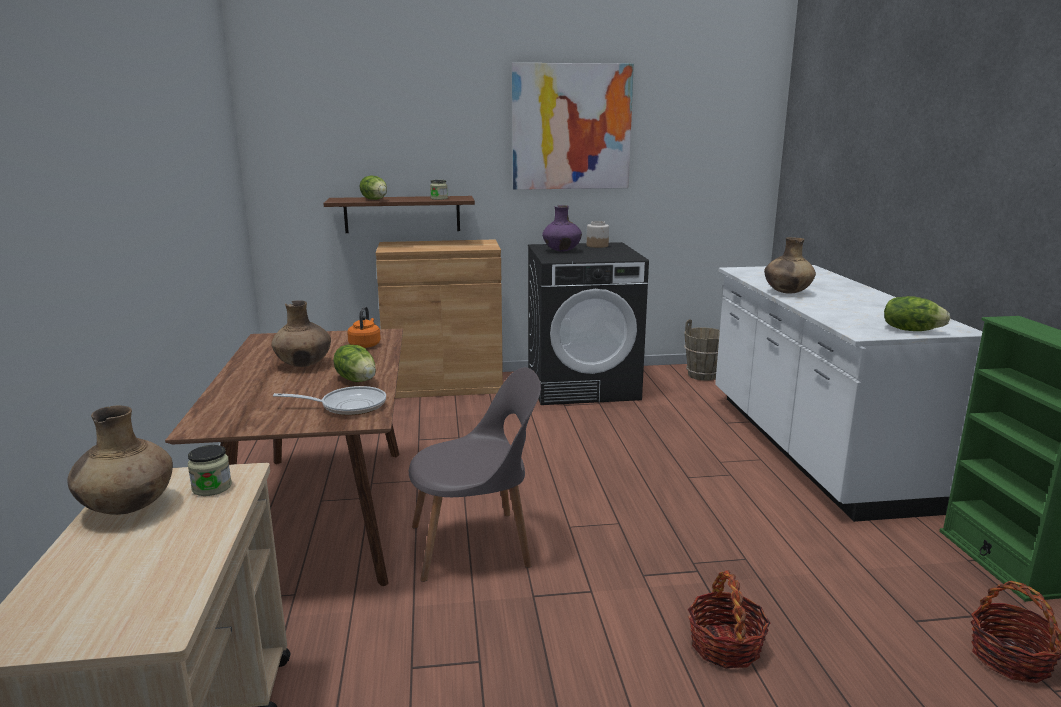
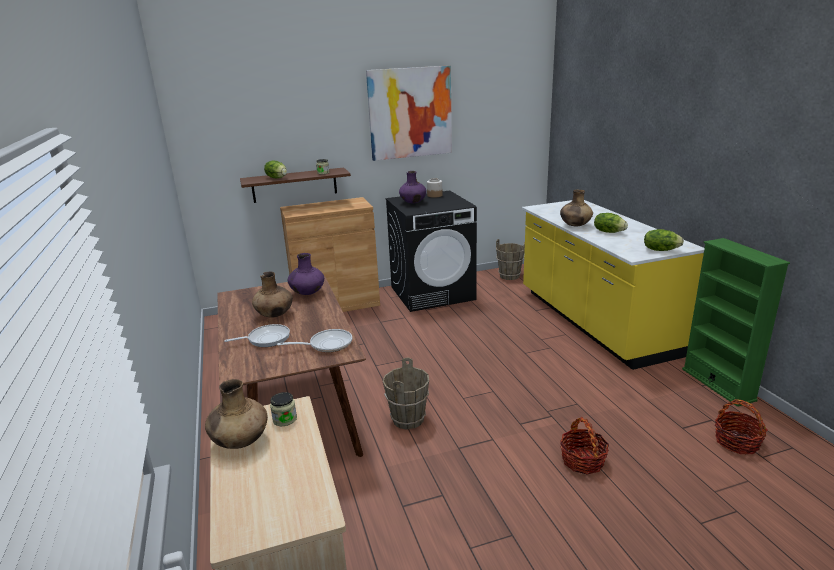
camera: 10 degrees left, 5 degrees up
lettuce [333,345,376,382] -> lettuce moved to [594,213,628,233]
orange kettle [347,306,381,348] -> purple vase [287,253,324,295]
grey chair [409,367,541,582] -> brown bucket [382,358,429,430]
white counter [715,265,983,522] -> yellow counter [522,200,705,370]
none -> frying pan [224,324,290,347]

